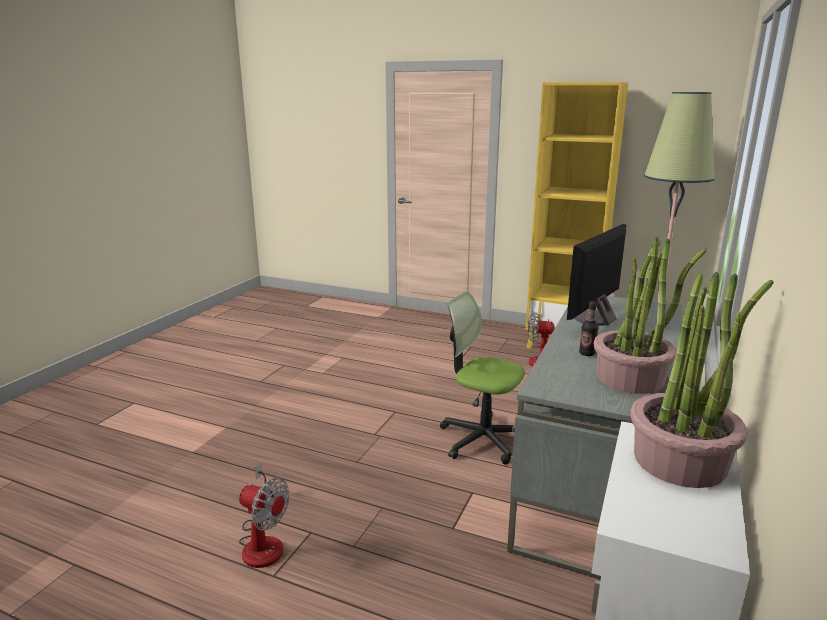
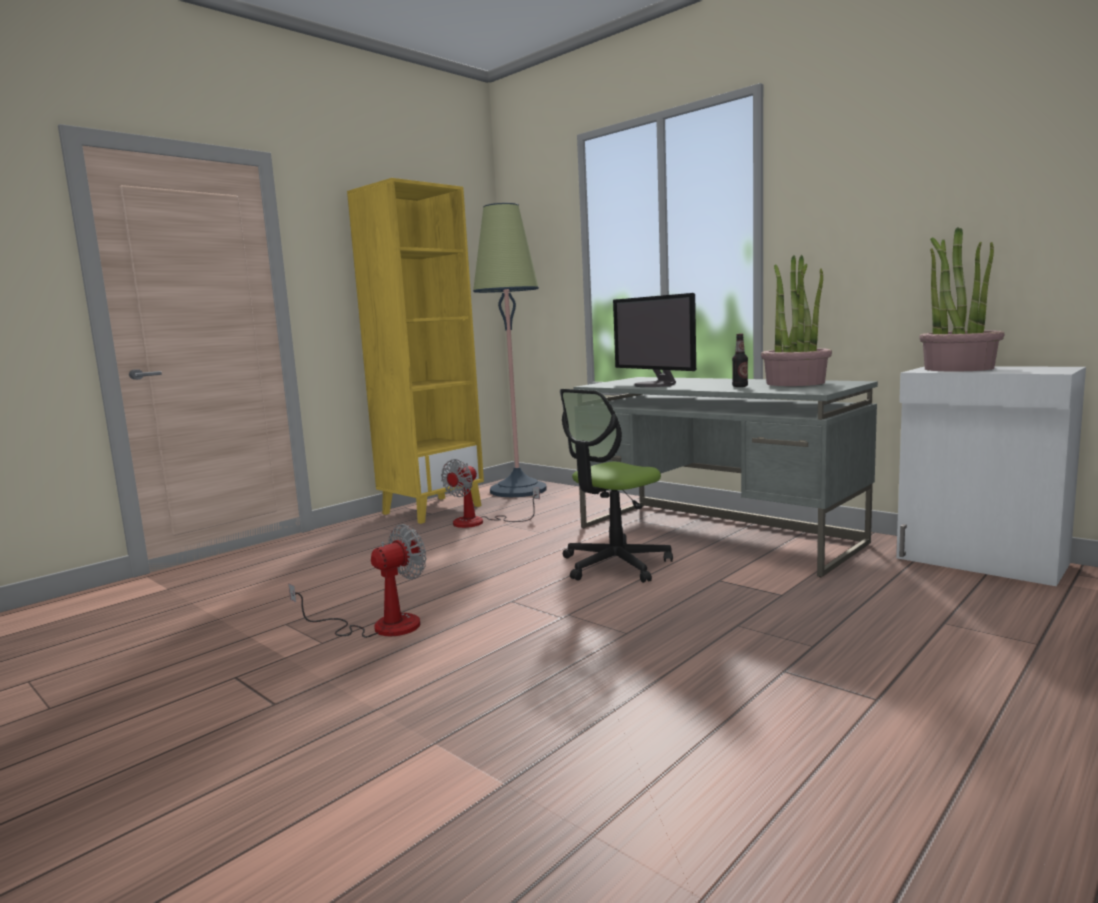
camera: 70 degrees left, 10 degrees down
fan [239,463,290,568] -> fan moved to [288,524,426,638]

